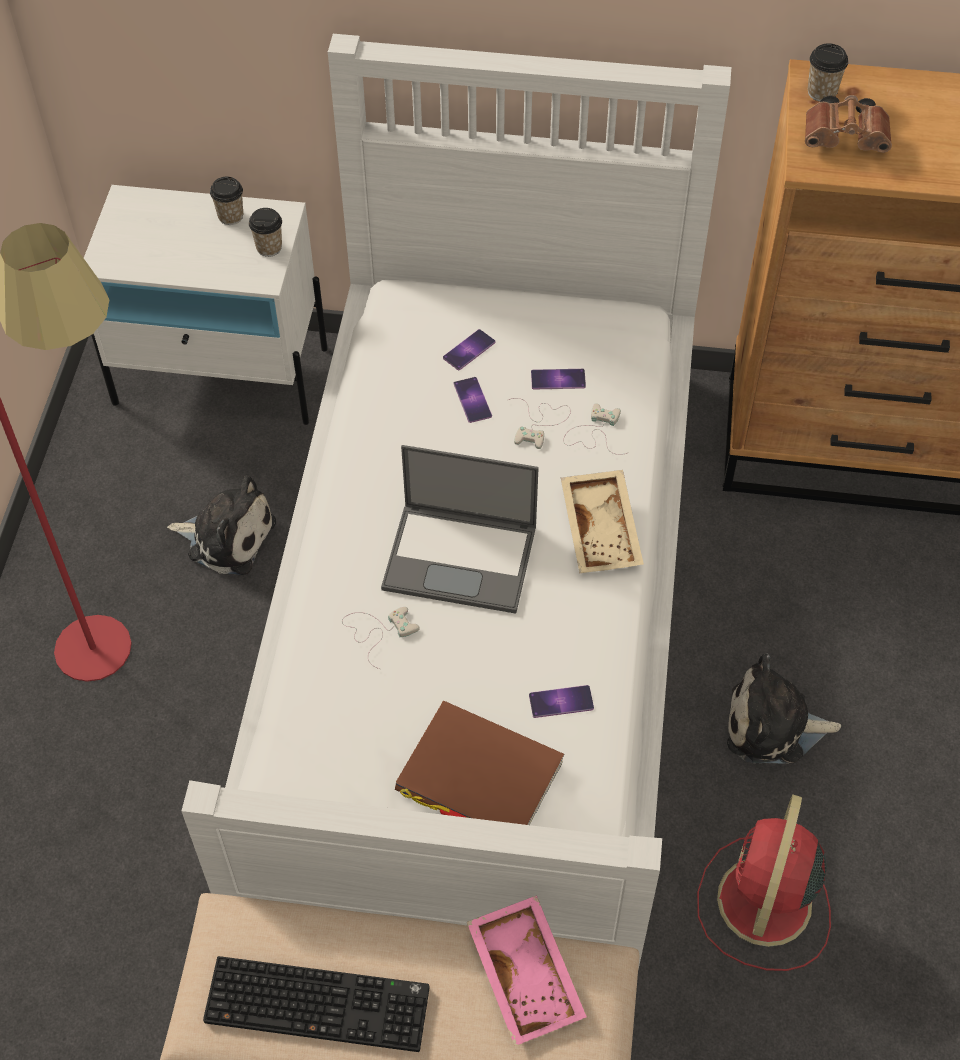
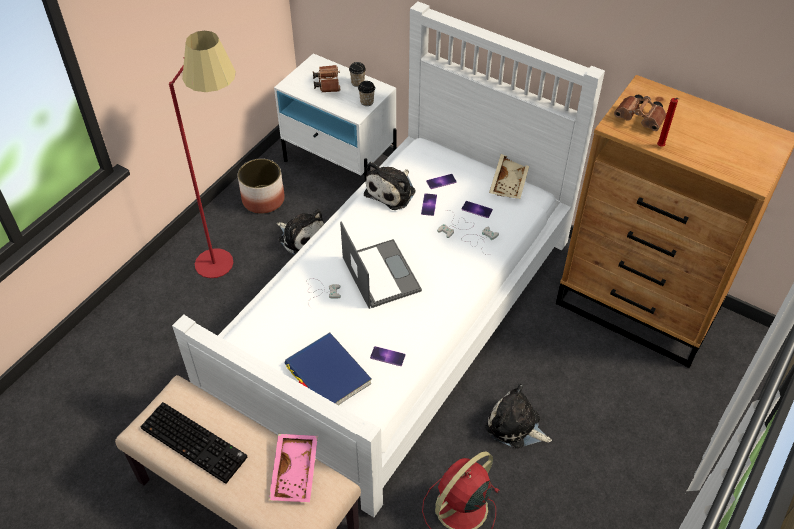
camera: 25 degrees right, 5 degrees down
laptop [381,445,539,614] -> laptop turned 150 degrees counterclockwise [340,221,422,309]
brown book [395,700,564,825] -> blue book [284,332,371,405]
beige tray [561,470,644,573] -> beige tray moved to [489,154,529,199]
cup [808,43,848,102] -> none
none -> planter [238,158,285,214]
none -> brown binoculars [313,65,340,92]
none -> plush toy [364,162,416,210]
none -> red candle [657,98,679,147]

